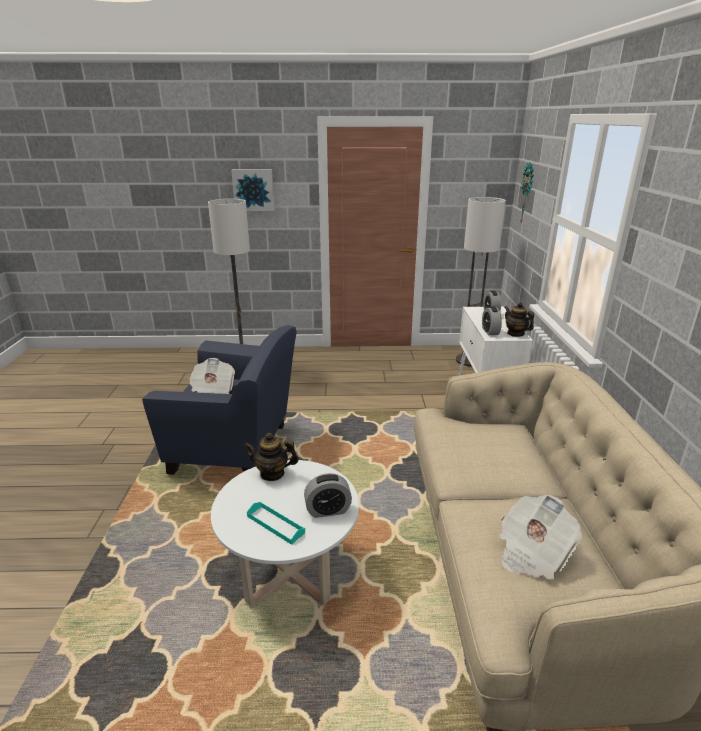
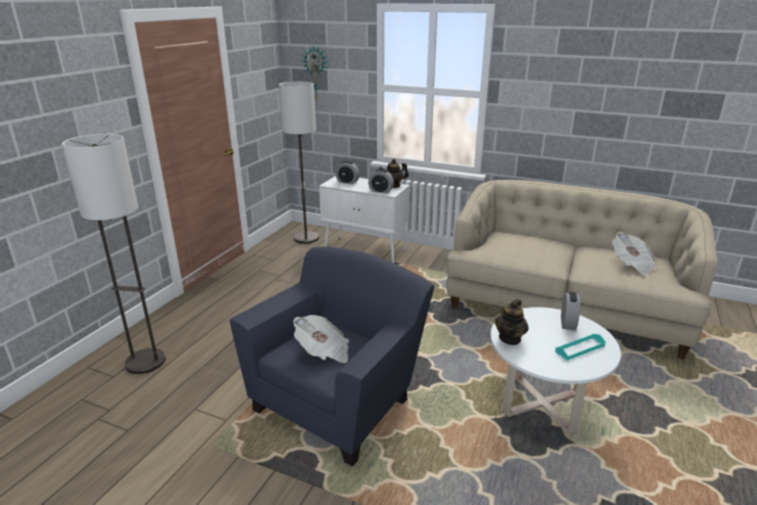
camera: 65 degrees left, 0 degrees up
picture [231,169,275,211] -> none

